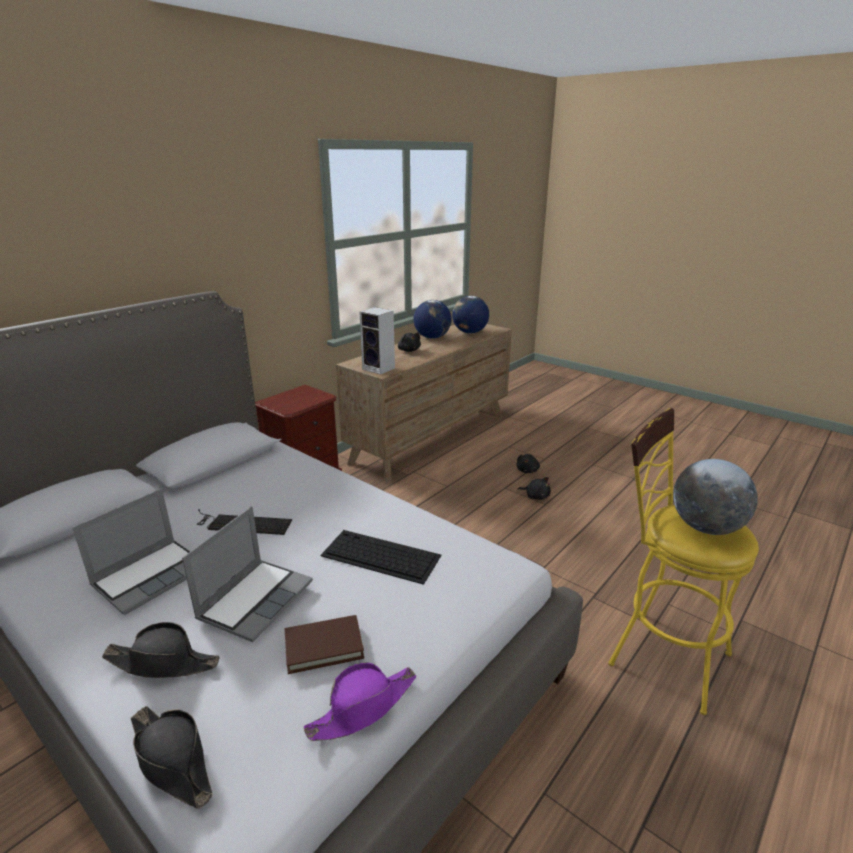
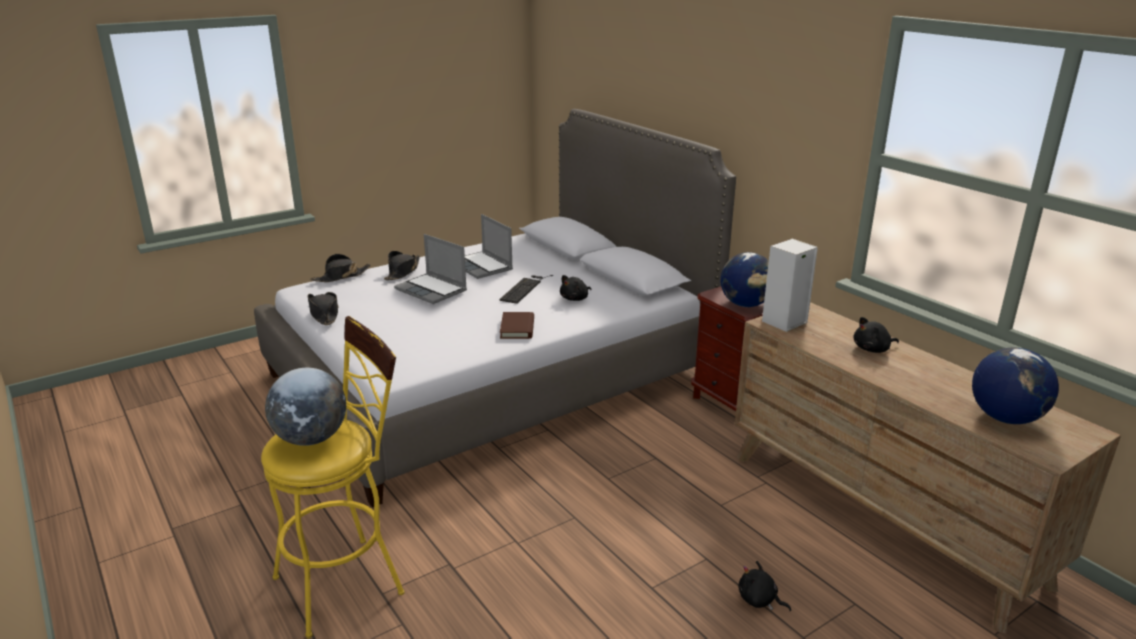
camera: 105 degrees right, 0 degrees up
brown book [285,615,364,674] -> brown book moved to [500,312,534,339]
purple hat [304,662,416,741] -> black hat [307,292,339,325]
keyboard [321,530,441,585] -> none
globe [414,300,452,339] -> globe moved to [720,252,769,307]
black plush toy [517,477,551,500] -> black plush toy moved to [560,275,591,301]

